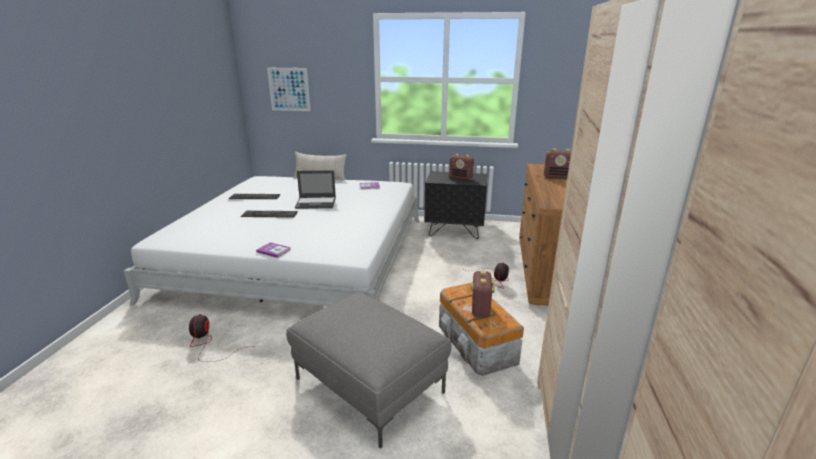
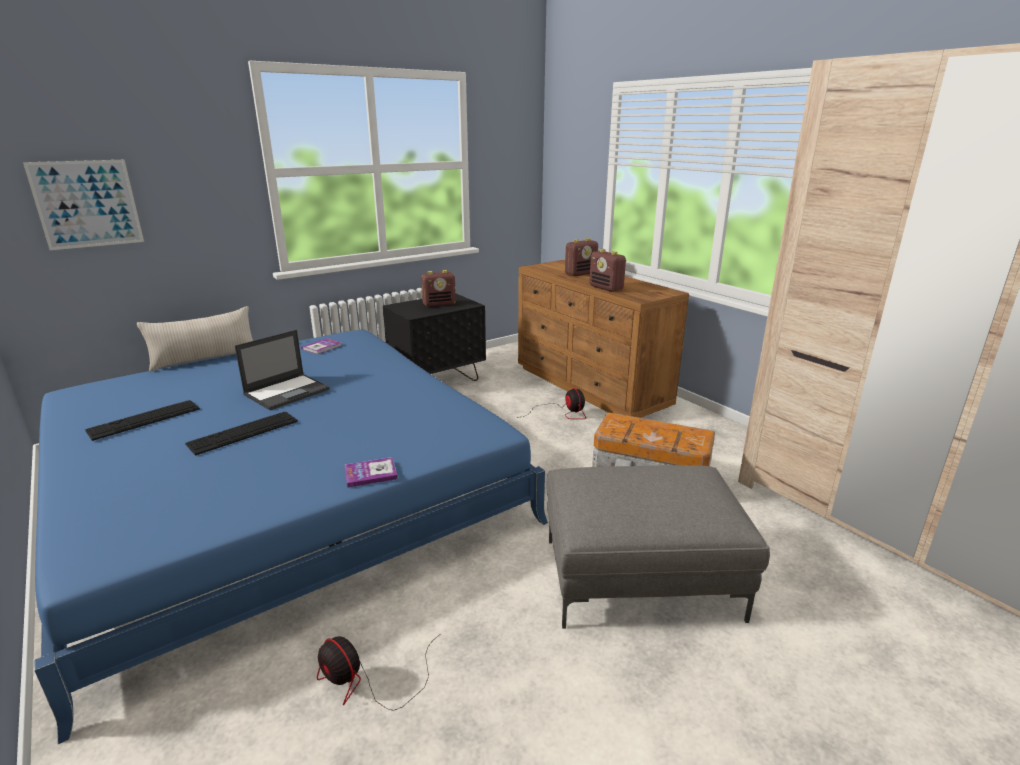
camera: 45 degrees left, 0 degrees up
white bed [124,176,419,306] -> blue bed [34,330,548,744]
radio [470,271,495,318] -> radio moved to [589,249,627,292]

